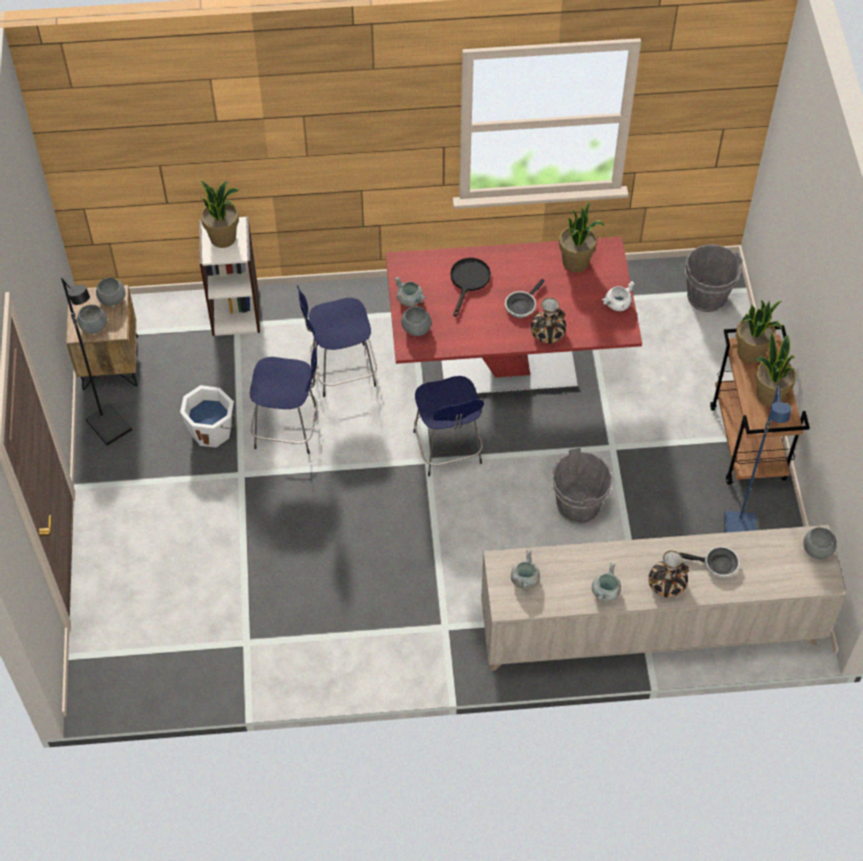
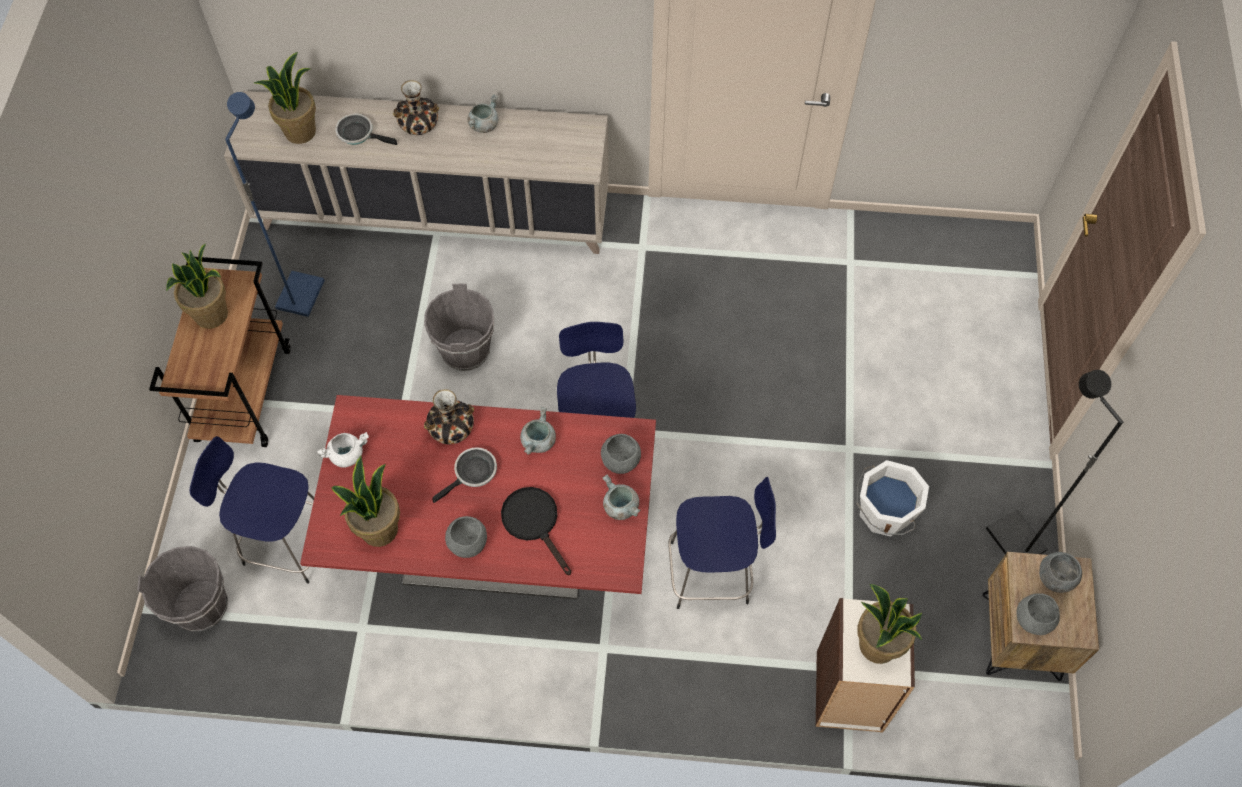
camera: 170 degrees left, 5 degrees up
blue stool [250,340,319,454] -> blue stool moved to [190,436,314,584]
black frying pan [450,258,491,317] -> black frying pan turned 120 degrees clockwise [501,487,571,575]
grey cooking pot [511,550,540,590] -> grey cooking pot moved to [520,407,556,455]
potted plant [736,299,782,364] -> potted plant moved to [254,52,316,144]
grey bowl [803,527,837,559] -> grey bowl moved to [445,516,487,558]

